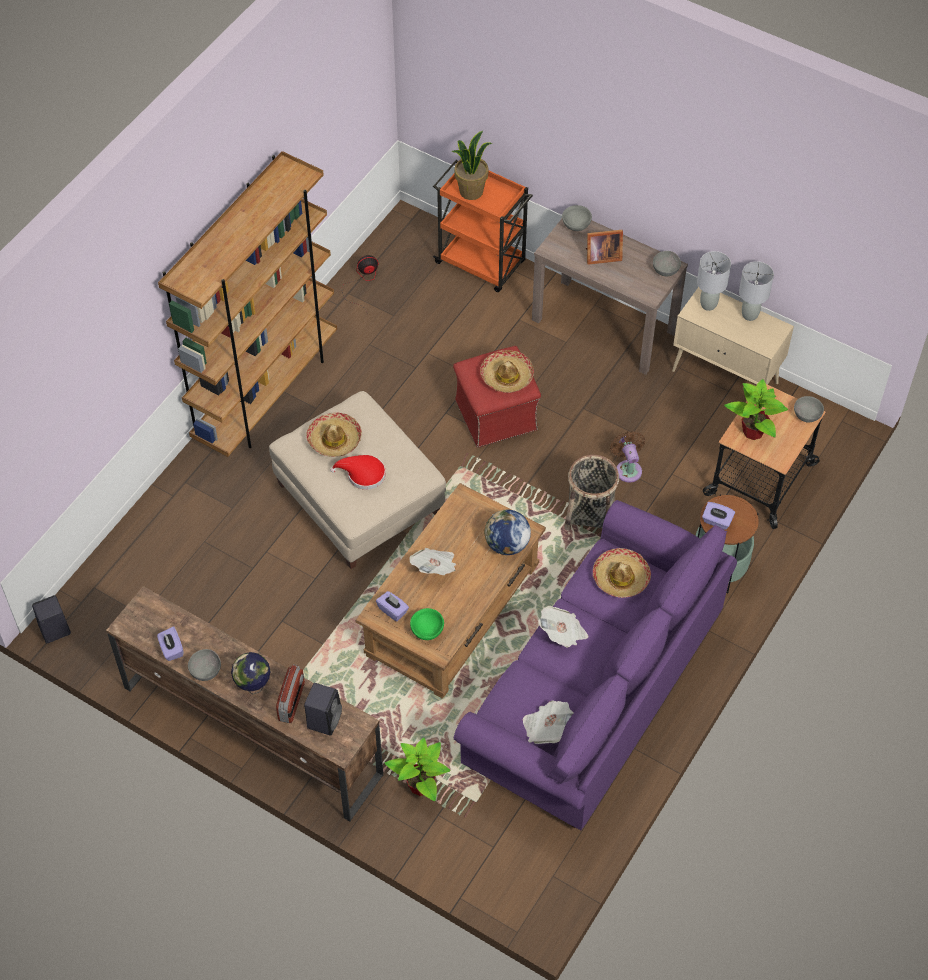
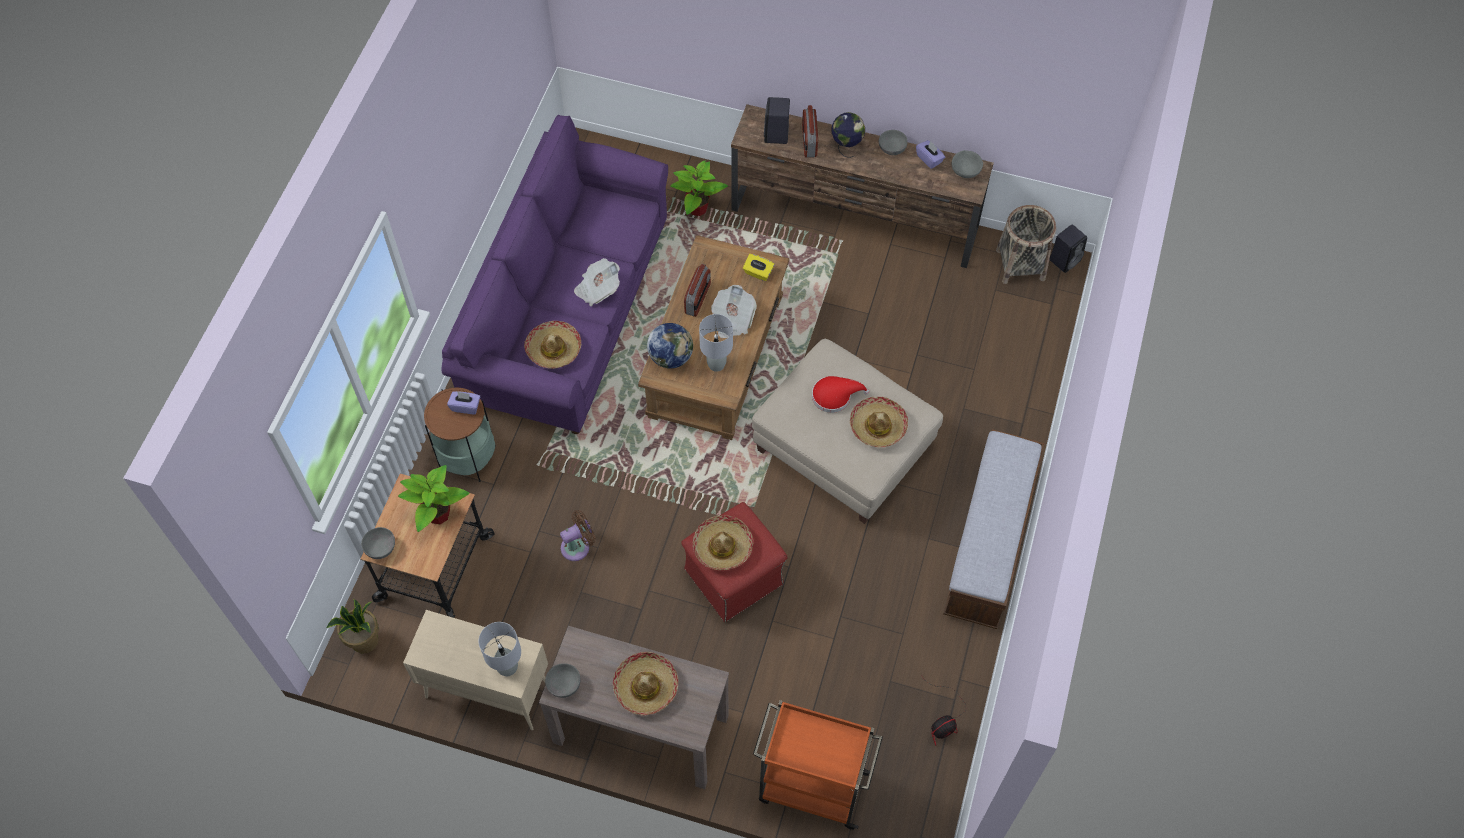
camera: 165 degrees right, 5 degrees up
brown bookcase [158,151,337,457] -> bench [943,429,1045,629]
purple tissue box [376,591,409,622] -> yellow tissue box [743,254,774,281]
green bowl [410,608,444,640] -> none
potted plant [451,131,492,200] -> potted plant moved to [326,599,379,654]
newspaper [523,701,573,744] -> none
grey bowl [562,205,592,231] -> grey bowl moved to [952,150,983,178]
basket [564,455,619,530] -> basket moved to [996,205,1056,284]
picture frame [586,230,623,265] -> hat [613,652,679,716]
brown fan [610,431,645,482] -> brown fan turned 90 degrees counterclockwise [560,510,596,561]
grey table lamp [739,261,774,321] -> grey table lamp moved to [699,314,733,372]
none -> radio [684,264,711,317]

